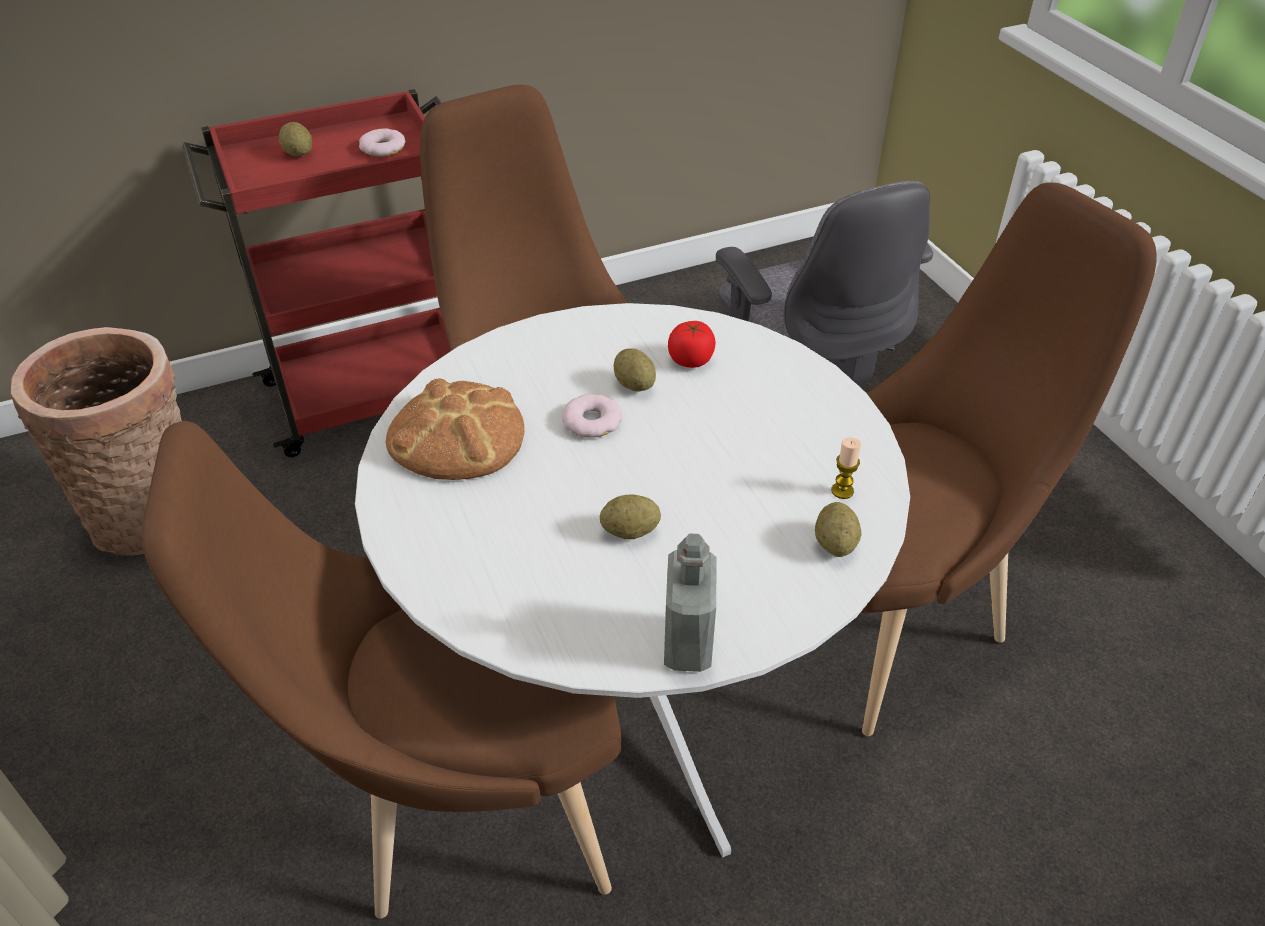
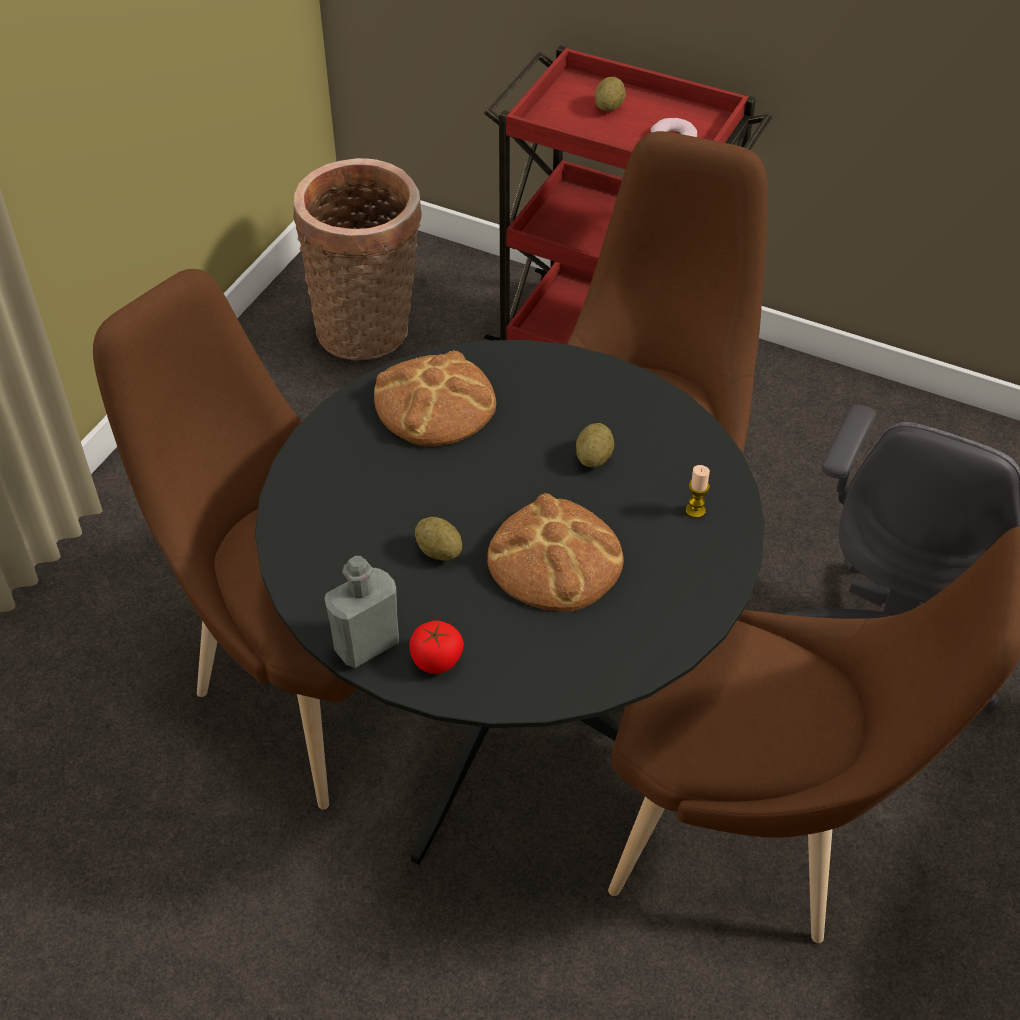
camera: 50 degrees right, 5 degrees up
white dining table [355,303,910,857] -> black dining table [255,340,765,865]
donut [562,394,622,438] -> none
tomato [668,321,716,368] -> tomato moved to [409,620,464,674]
potato [815,502,861,557] -> none
candle [831,438,861,499] -> candle moved to [686,465,710,518]
none -> bread [487,493,624,611]

